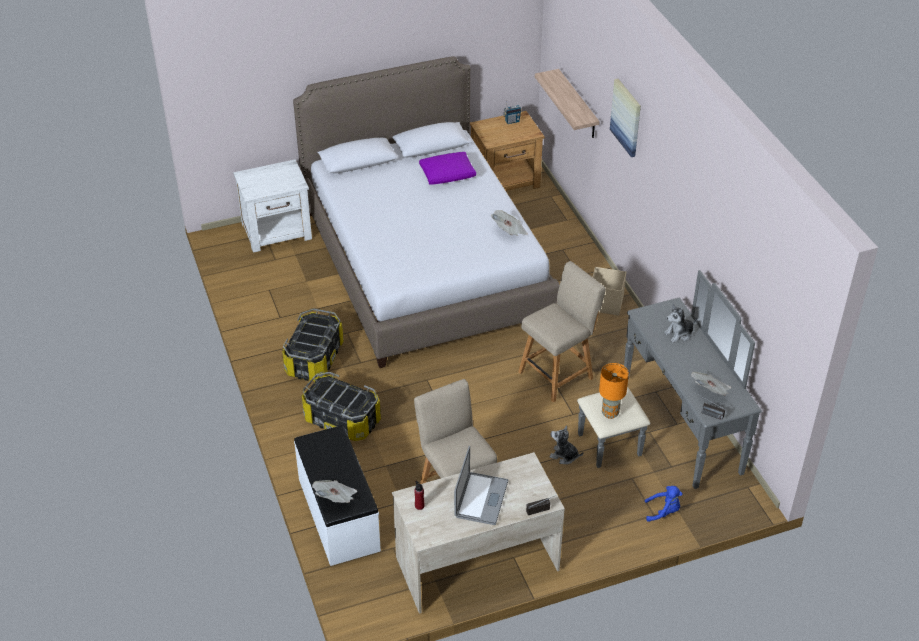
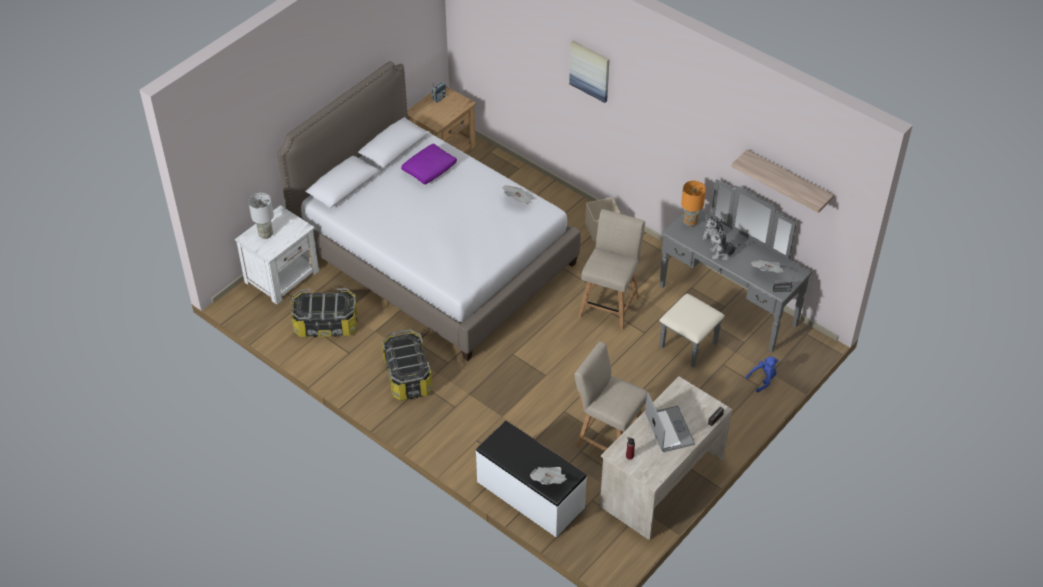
camera: 30 degrees left, 5 degrees up
storage box [302,372,381,441] -> storage box moved to [291,288,357,337]
shelf [535,69,600,138] -> shelf moved to [731,149,834,213]
plush toy [549,425,583,464] -> plush toy moved to [710,228,740,261]
orange table lamp [599,363,629,419] -> orange table lamp moved to [681,180,706,227]
none -> grey table lamp [248,193,274,239]

